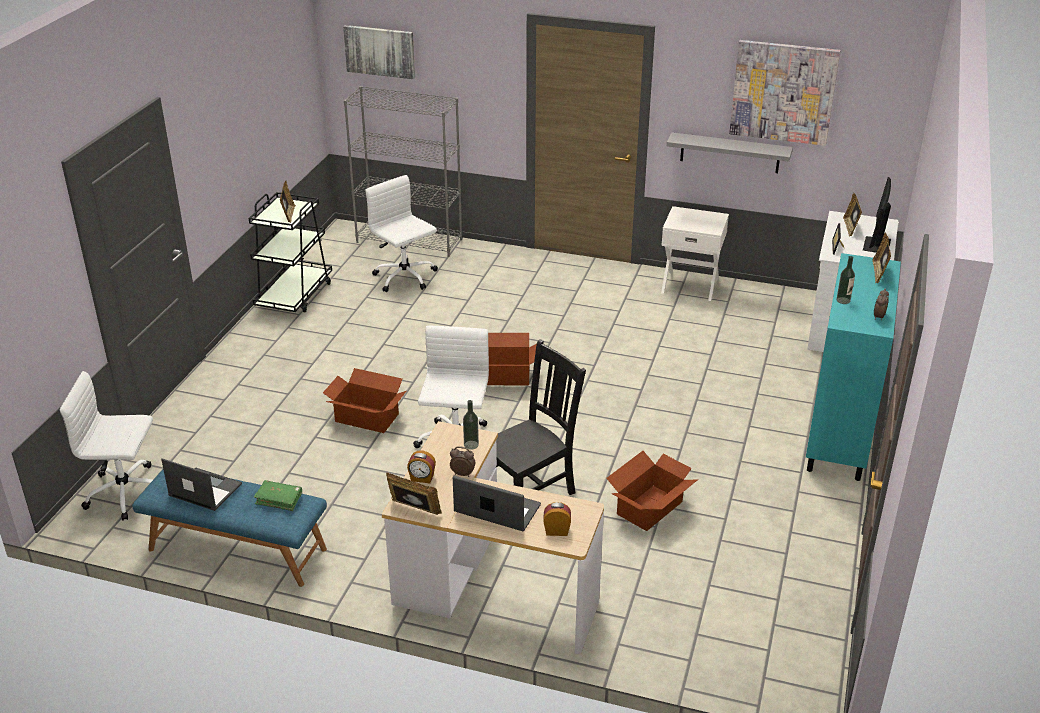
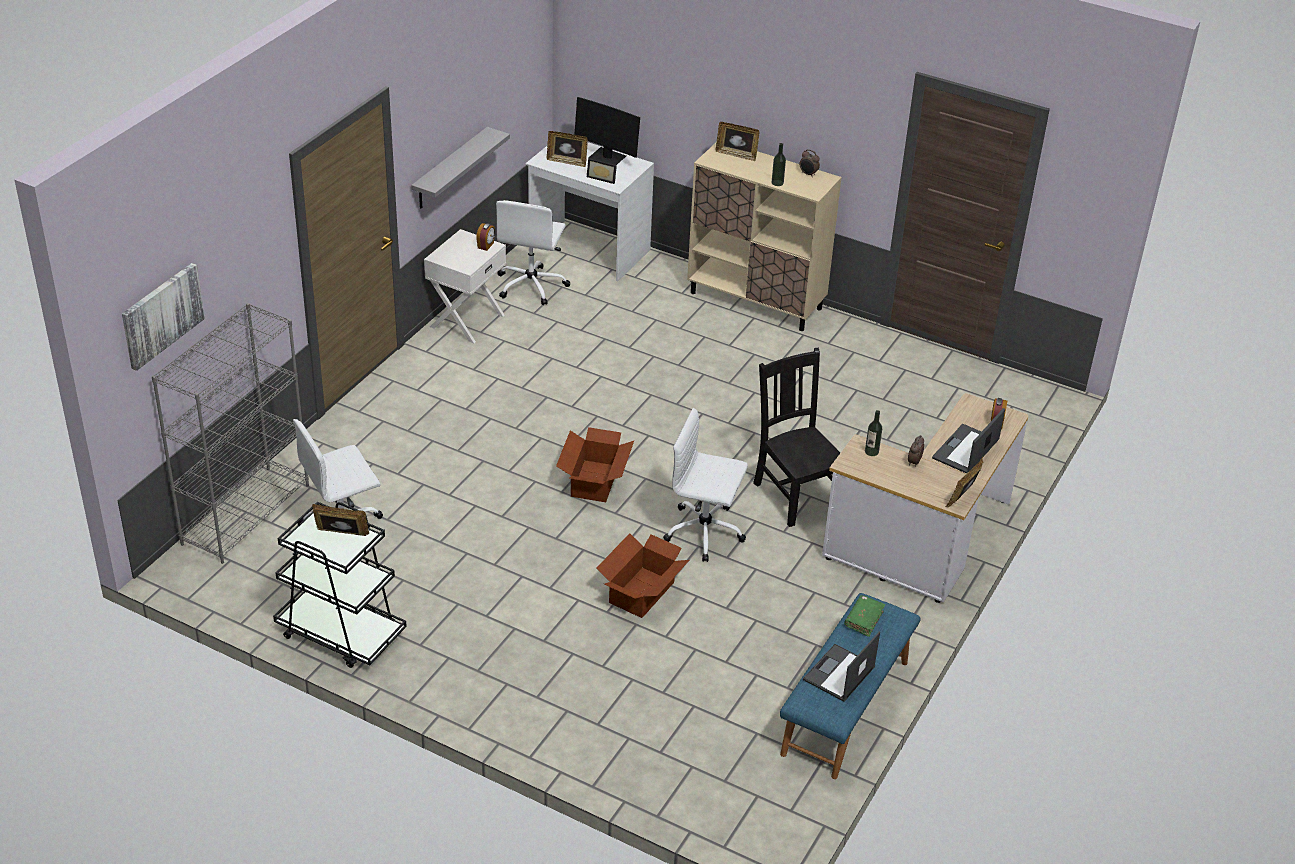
camera: 80 degrees left, 5 degrees up
white office chair [60,371,153,521] -> white office chair moved to [496,200,570,305]
alarm clock [407,451,436,484] -> alarm clock moved to [476,223,495,251]
cardboard box [606,451,697,531] -> none
picture [729,40,841,146] -> none
turquoise cabinet [806,253,901,481] -> beige cabinet [687,143,842,331]

